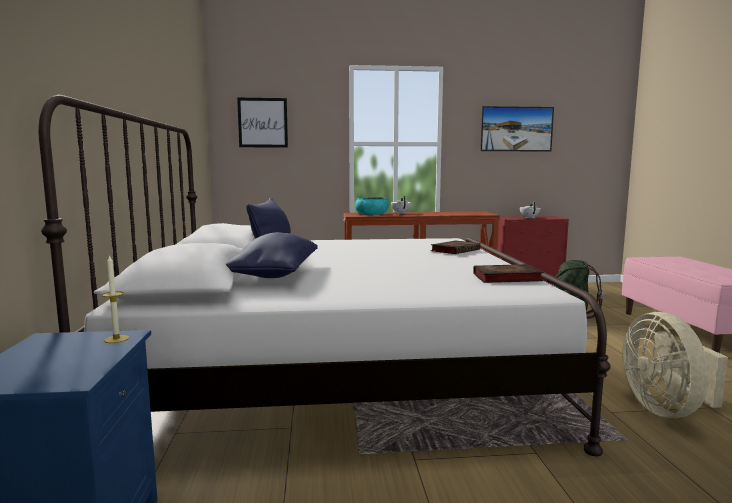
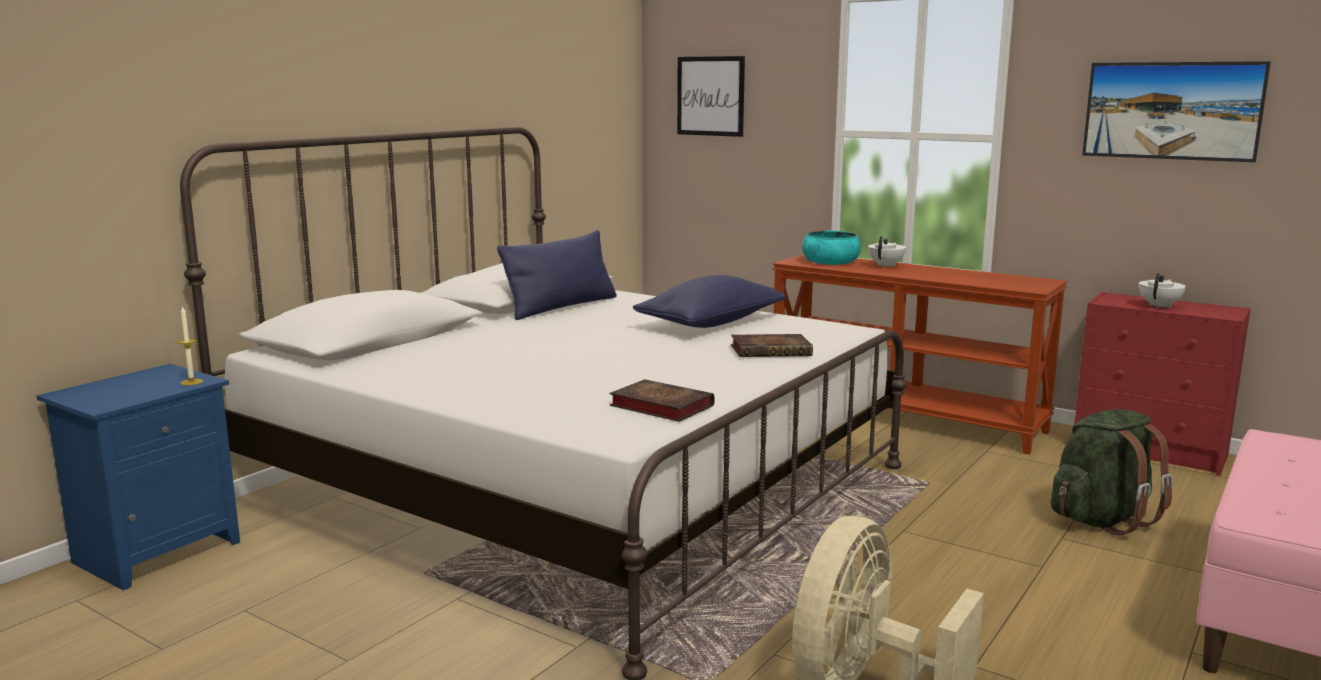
camera: 40 degrees right, 5 degrees up
blue pillow [225,232,318,278] -> blue pillow moved to [633,275,786,328]

